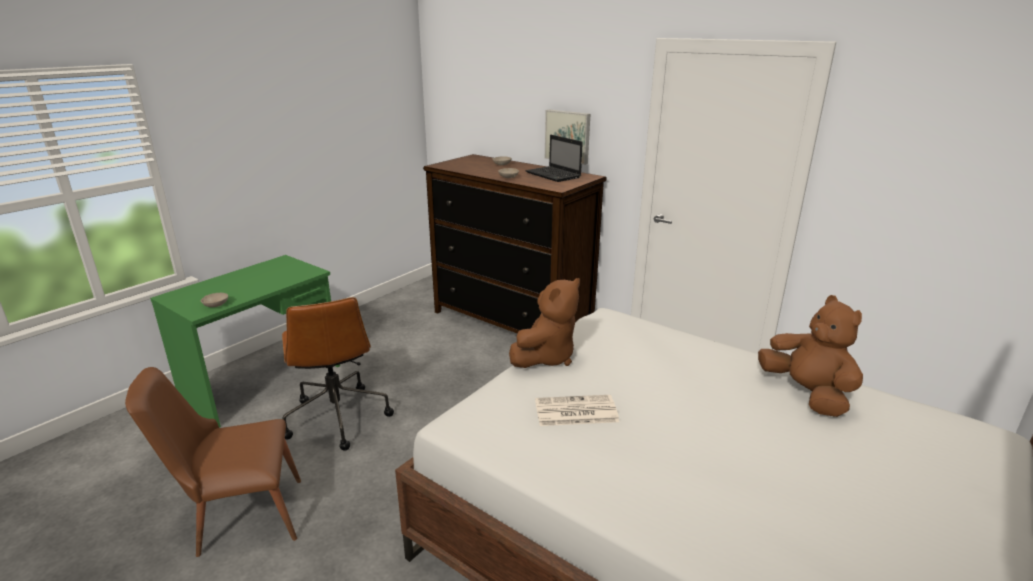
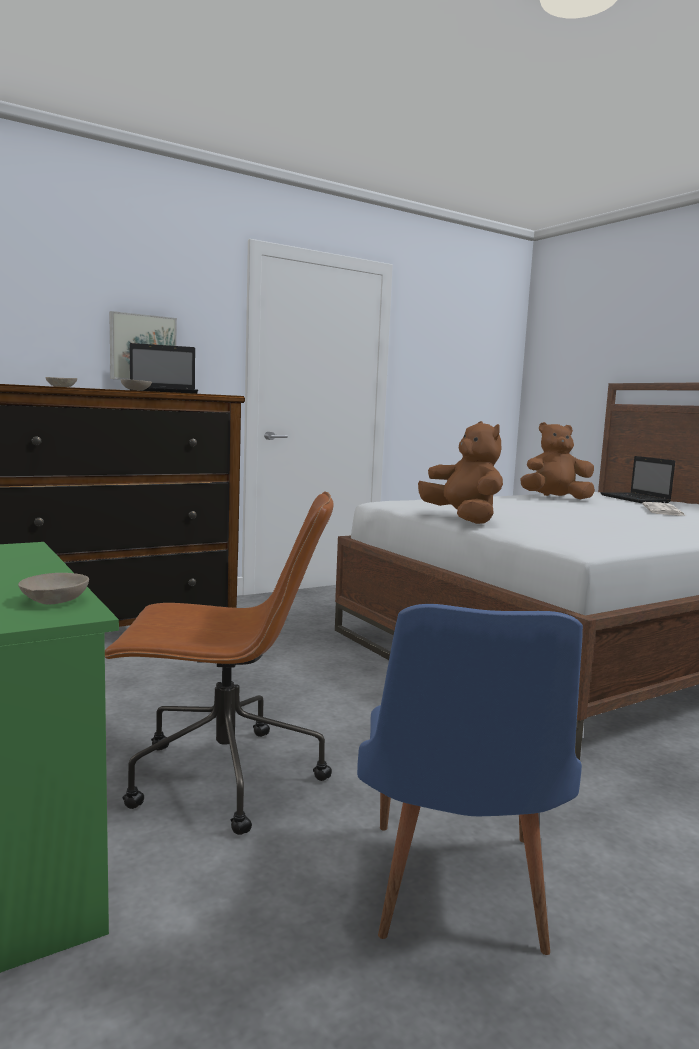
camera: 70 degrees left, 15 degrees down
brown chair [125,367,301,557] -> blue chair [357,604,583,955]
newspaper [535,395,619,426] -> newspaper moved to [642,502,686,516]
none -> laptop [601,456,675,503]

